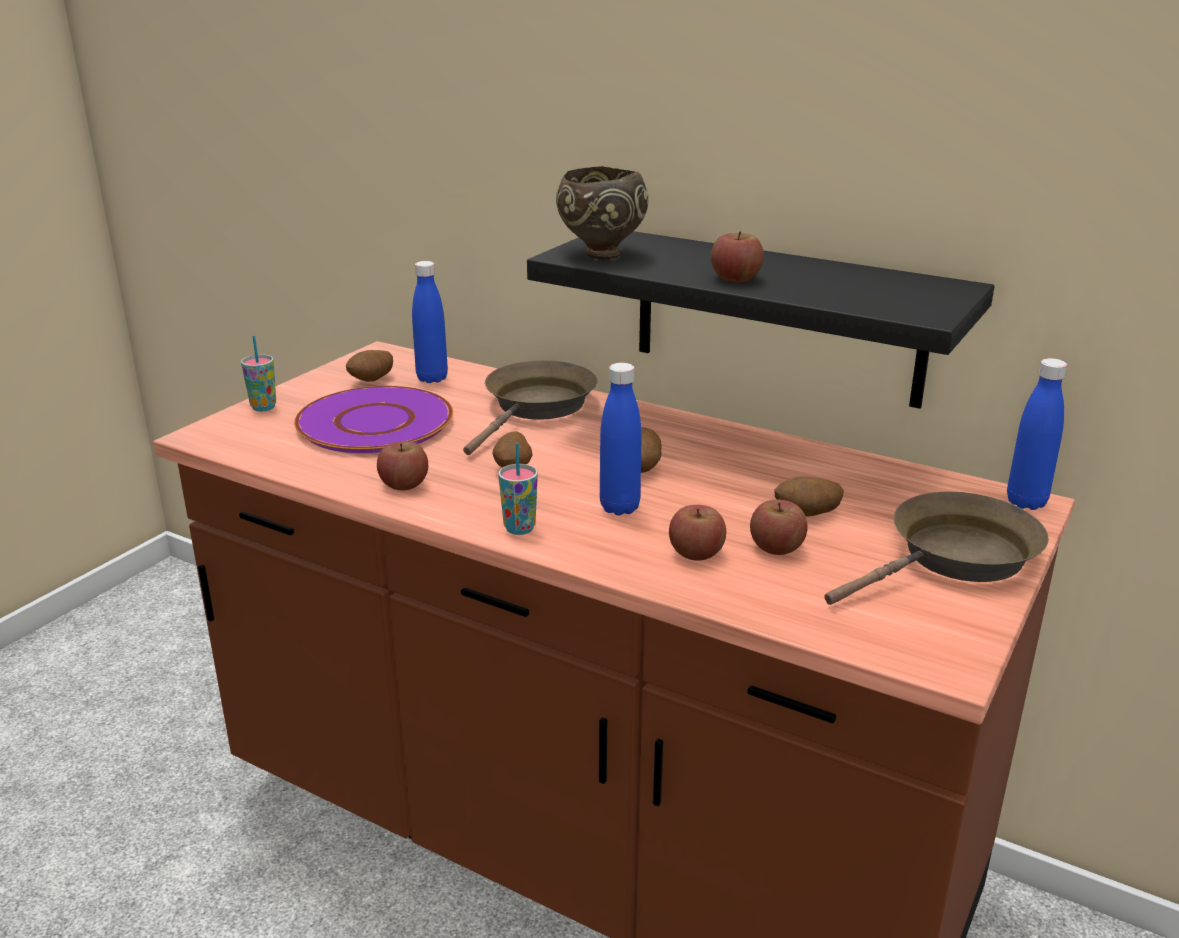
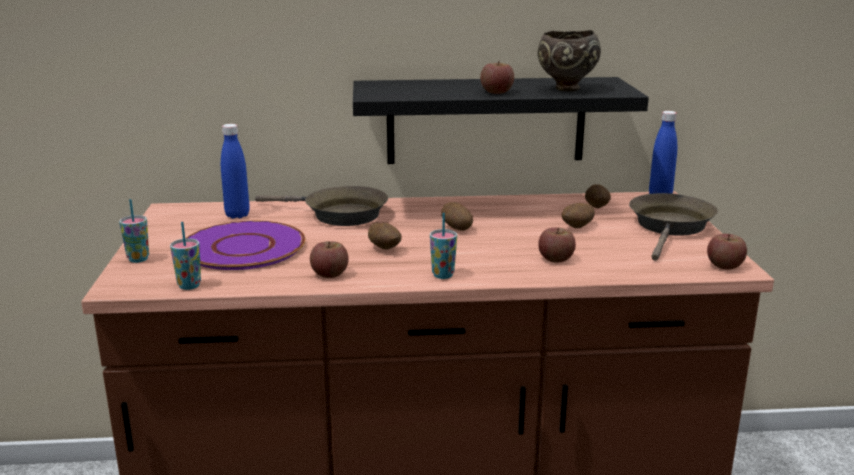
camera: 35 degrees left, 5 degrees down
potato [346,350,393,382] -> potato moved to [585,184,611,209]
brown frying pan [463,360,598,455] -> brown frying pan turned 120 degrees clockwise [255,186,388,226]
brown bowl [556,166,649,259] -> brown bowl moved to [537,30,601,91]
blue bottle [600,363,642,515] -> none
apple [750,500,808,555] -> apple moved to [707,234,747,270]
none -> cup [170,222,201,290]

